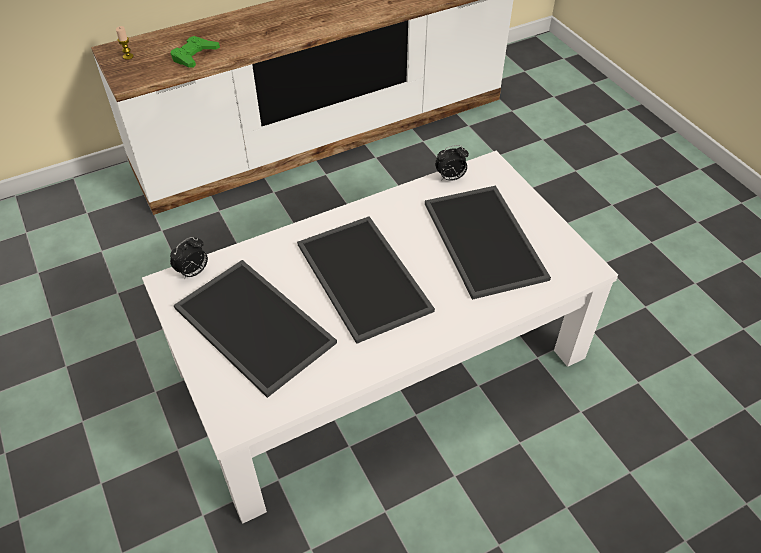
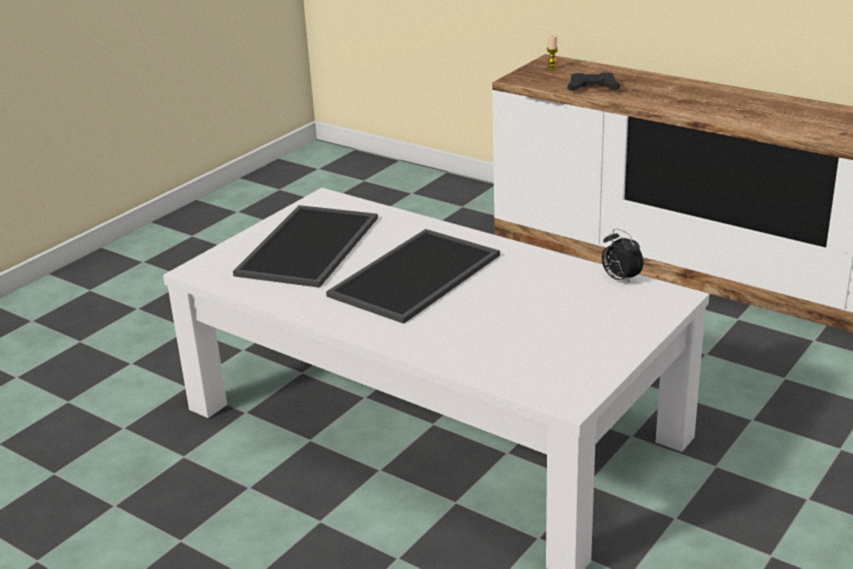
camera: 65 degrees right, 20 degrees down
alarm clock [170,237,208,279] -> none
green game controller [171,36,220,68] -> black game controller [568,72,620,91]
tray [425,186,551,300] -> none

